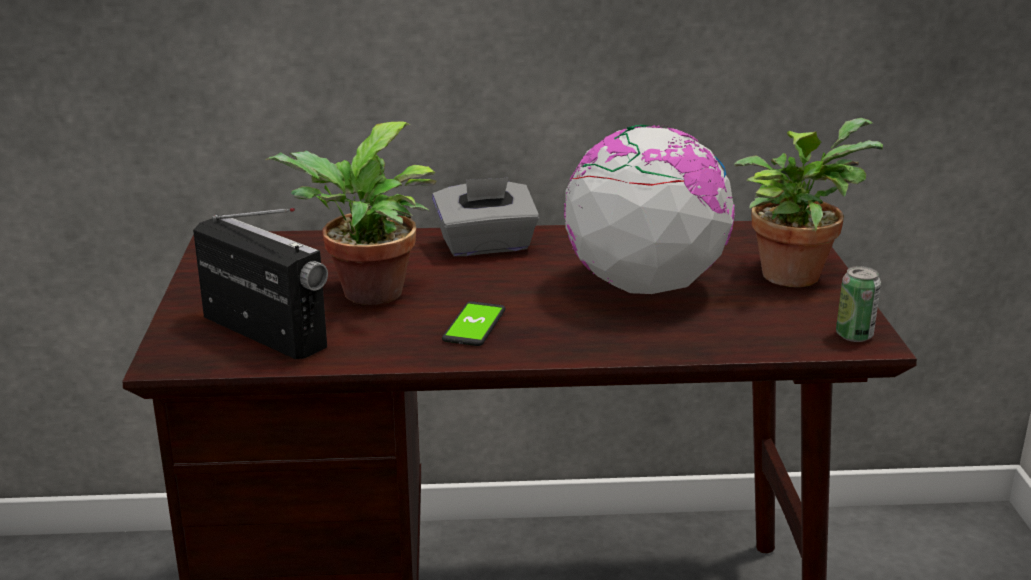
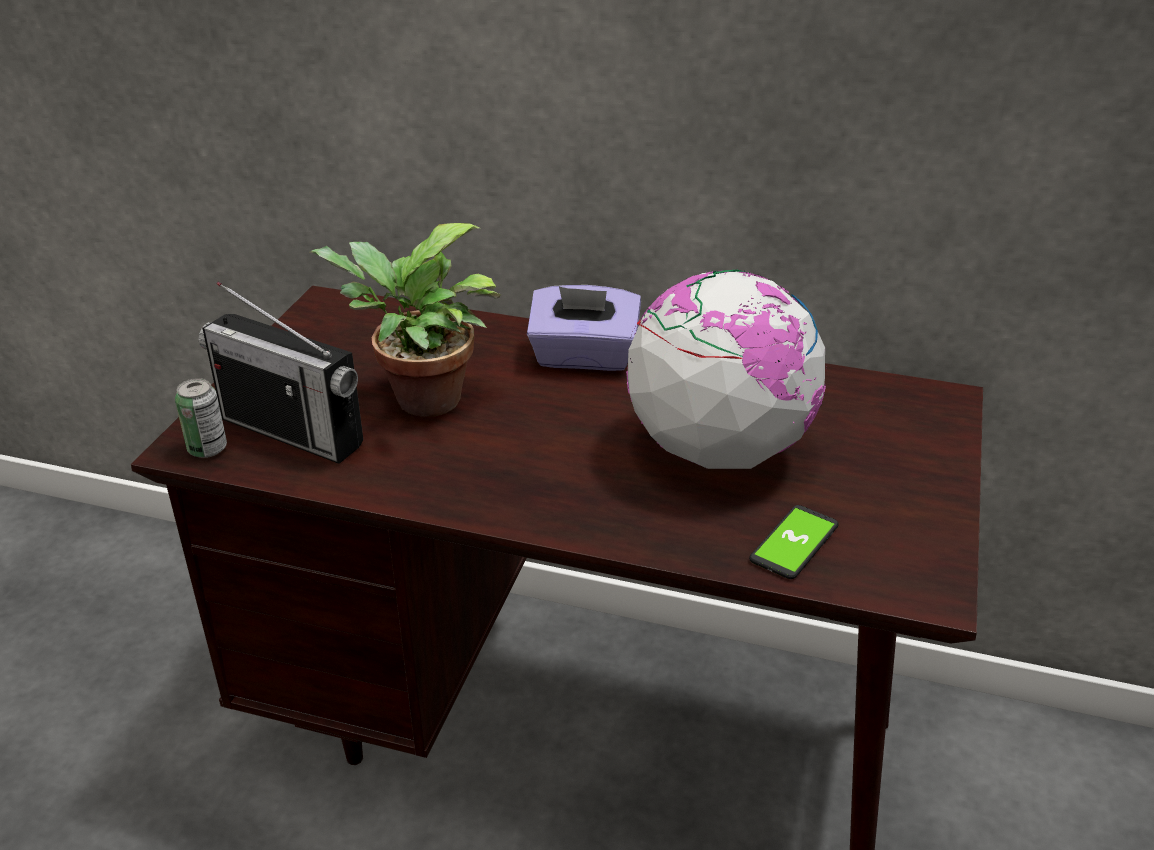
camera: 20 degrees right, 10 degrees up
radio [193,208,328,359] -> radio turned 150 degrees clockwise [198,282,363,464]
grey tissue box [432,177,539,256] -> purple tissue box [527,285,641,371]
phone [442,301,505,346] -> phone moved to [749,505,839,579]
potted plant [734,118,883,287] -> none
can [836,266,881,342] -> can moved to [175,378,227,458]

